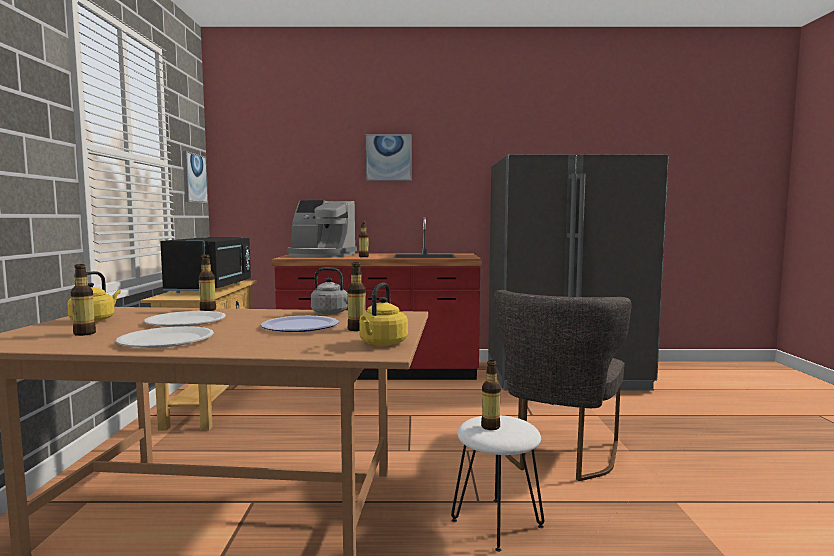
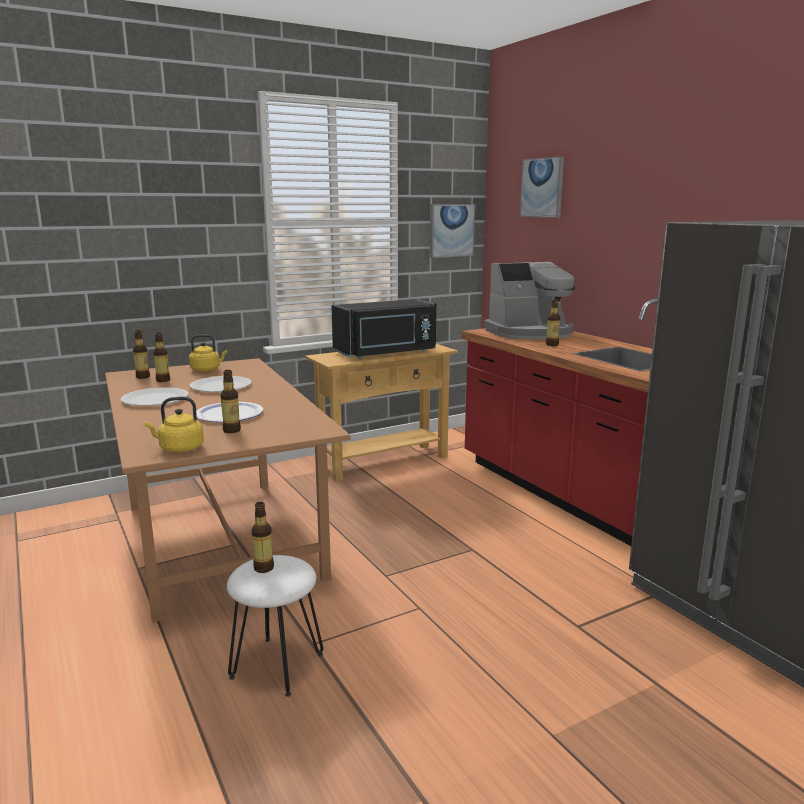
camera: 60 degrees right, 10 degrees up
bottle [198,254,216,311] -> bottle moved to [133,330,150,379]
coffee machine [287,200,357,258] -> coffee machine turned 90 degrees counterclockwise [484,262,576,340]
grey kettle [311,268,348,315] -> none
picture [366,134,411,181] -> picture moved to [520,156,564,218]
grey chair [494,290,631,481] -> none

